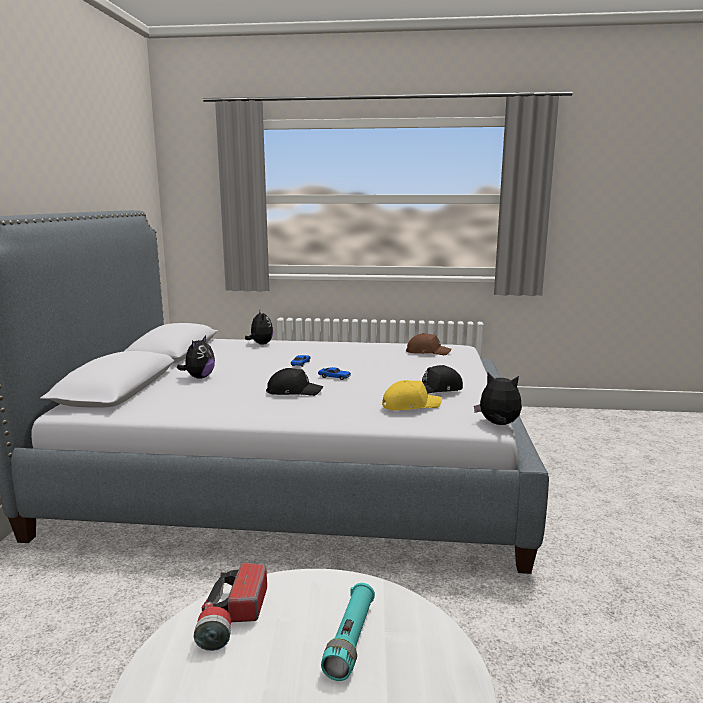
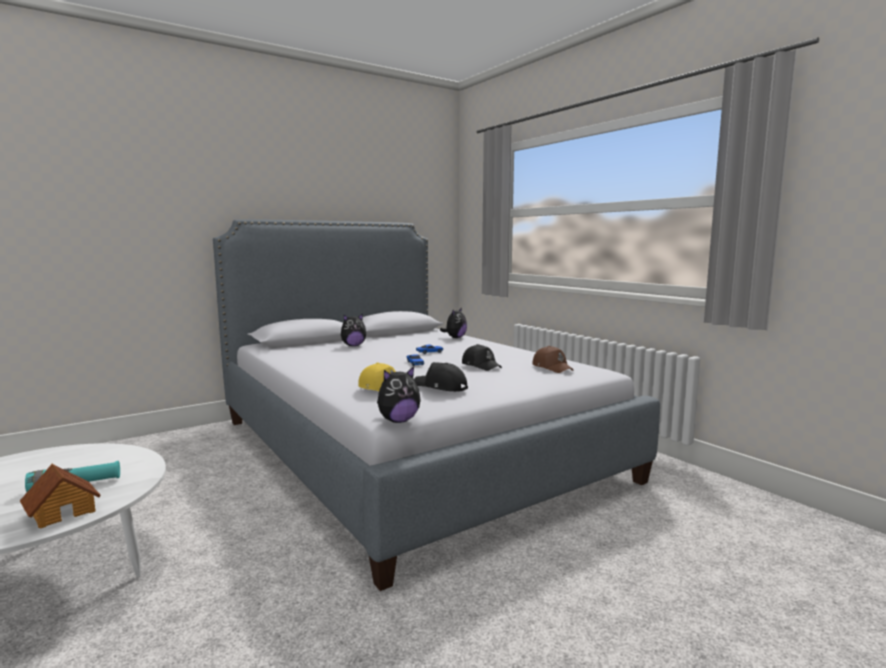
camera: 50 degrees right, 5 degrees down
flashlight [194,563,267,651] -> none
black cap [266,368,323,396] -> black cap moved to [462,344,502,371]
plush toy [474,373,522,425] -> plush toy turned 75 degrees clockwise [377,366,421,423]
none -> toy house [20,464,101,529]

